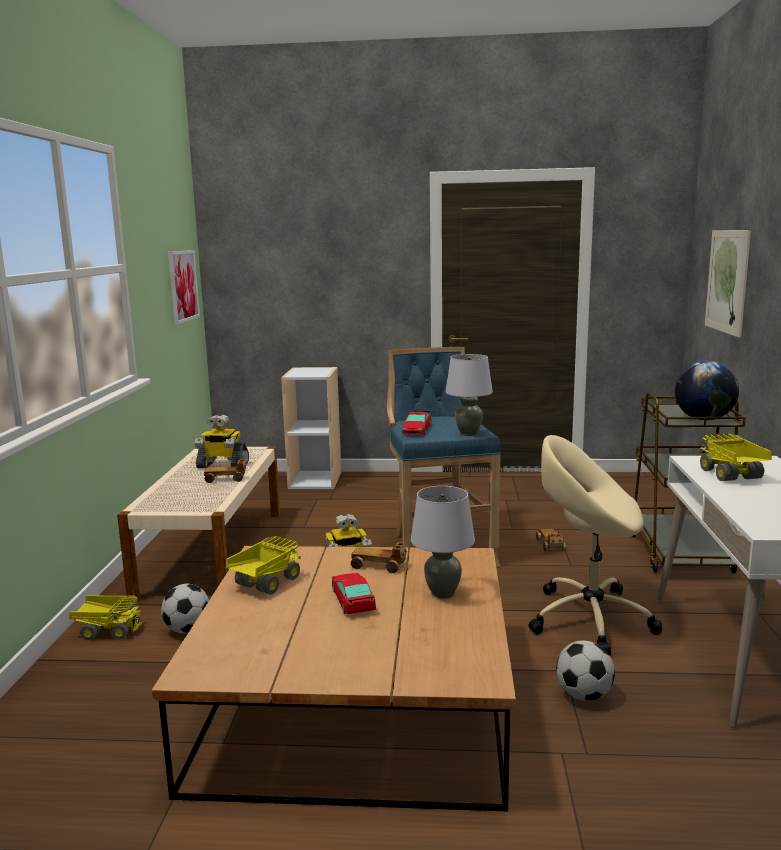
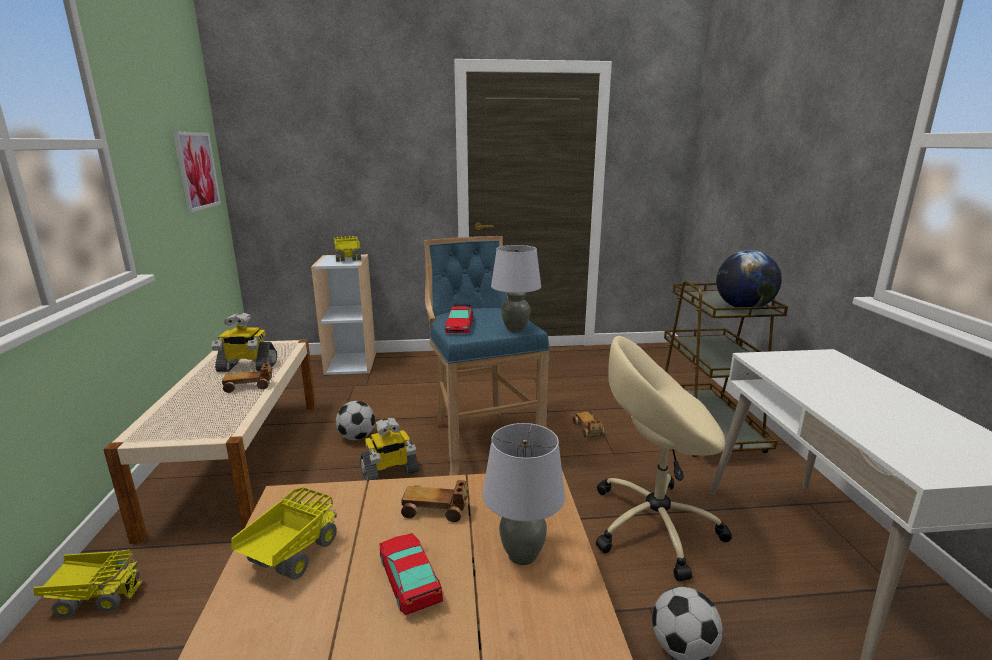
camera: 10 degrees left, 5 degrees up
football [161,584,209,634] -> football moved to [336,401,375,440]
toy truck [700,434,772,481] -> toy truck moved to [334,236,361,262]
picture [705,230,751,338] -> none

